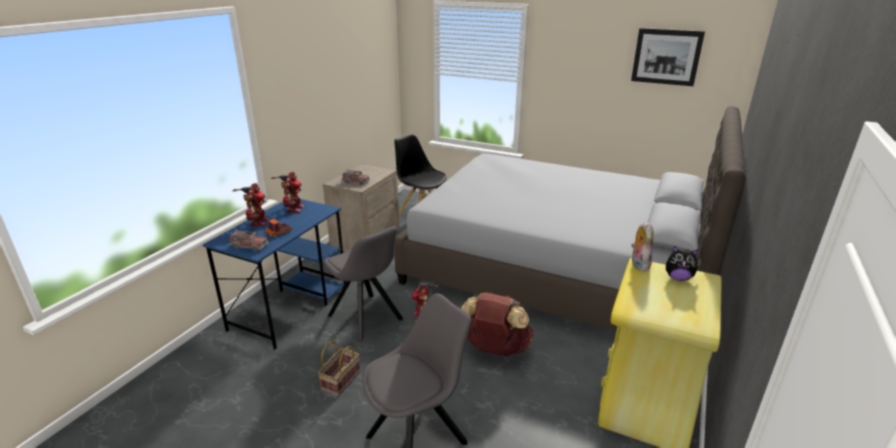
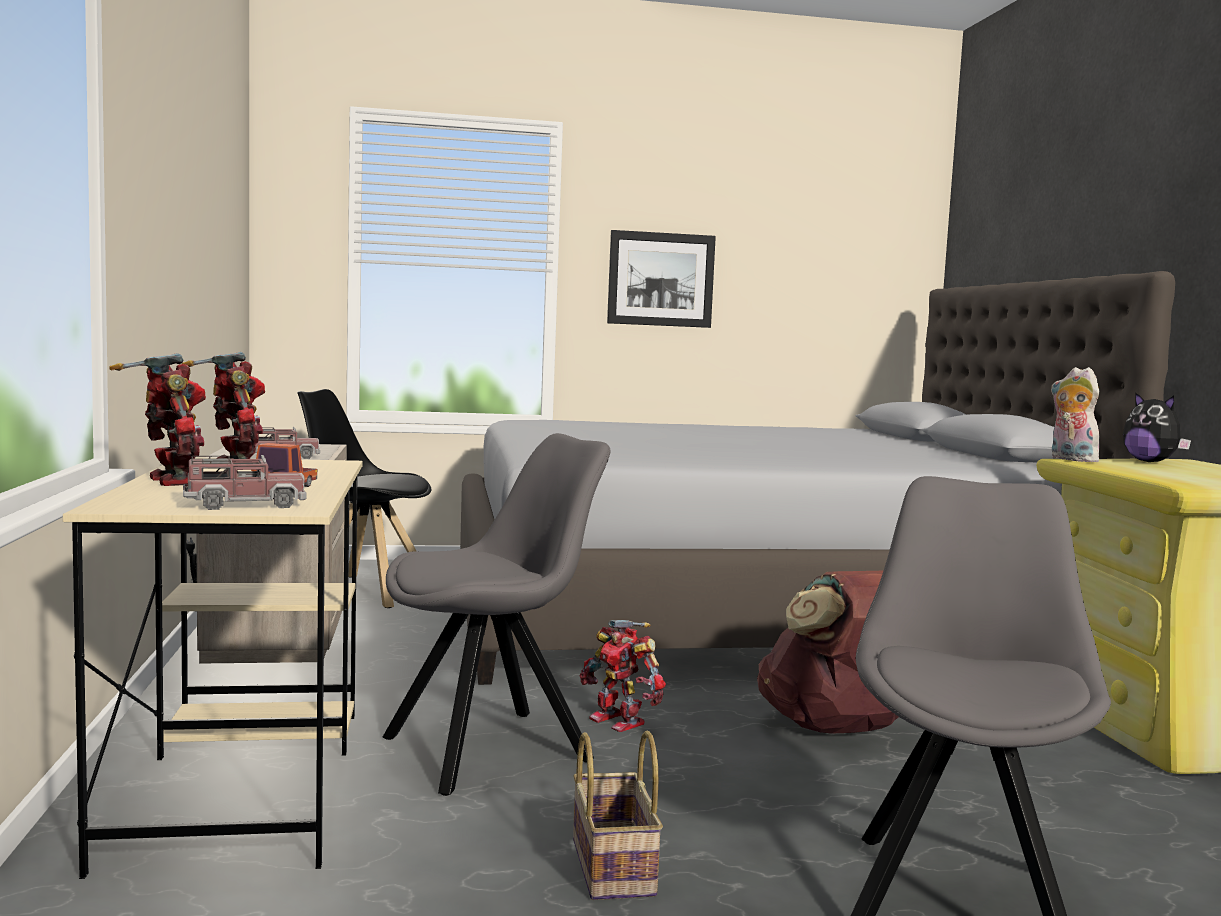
camera: 35 degrees left, 20 degrees down
blue desk [203,199,346,350] -> beige desk [63,457,363,879]
grey chair [324,226,403,341] -> grey chair turned 45 degrees counterclockwise [382,433,611,796]
picture [631,28,705,86] -> picture moved to [607,230,716,328]
plush toy [666,246,699,281] -> plush toy turned 75 degrees clockwise [1123,392,1191,462]

